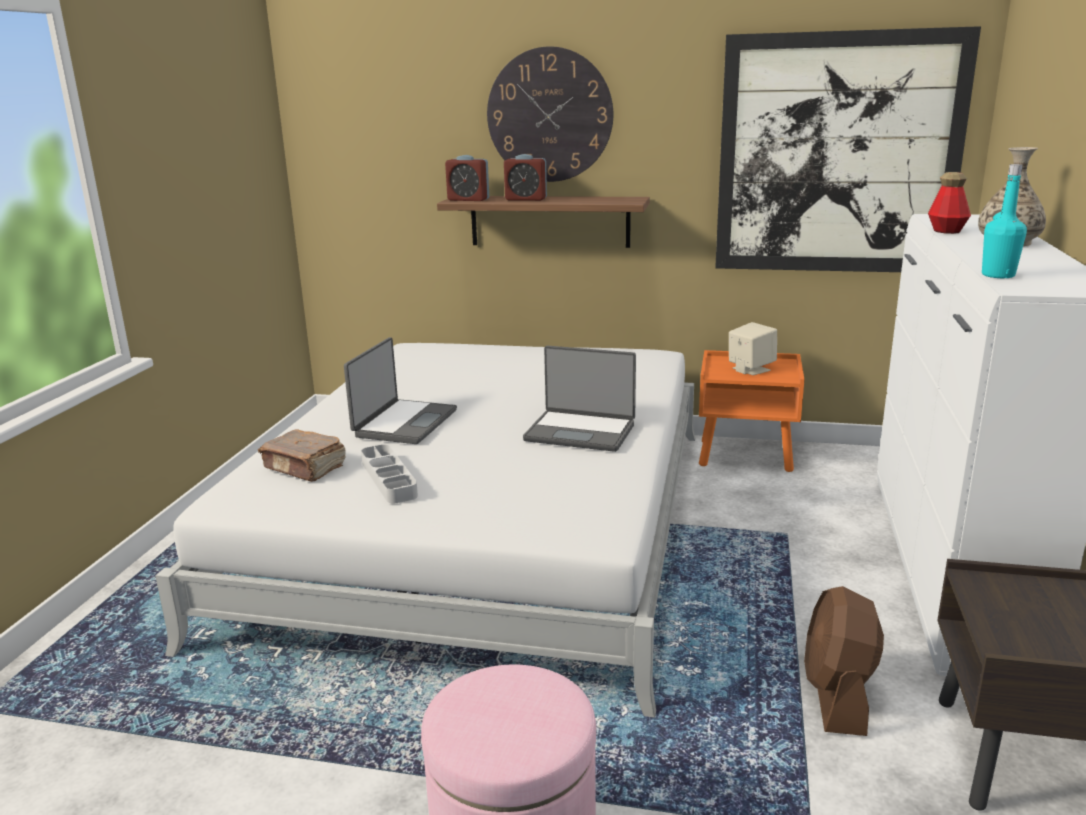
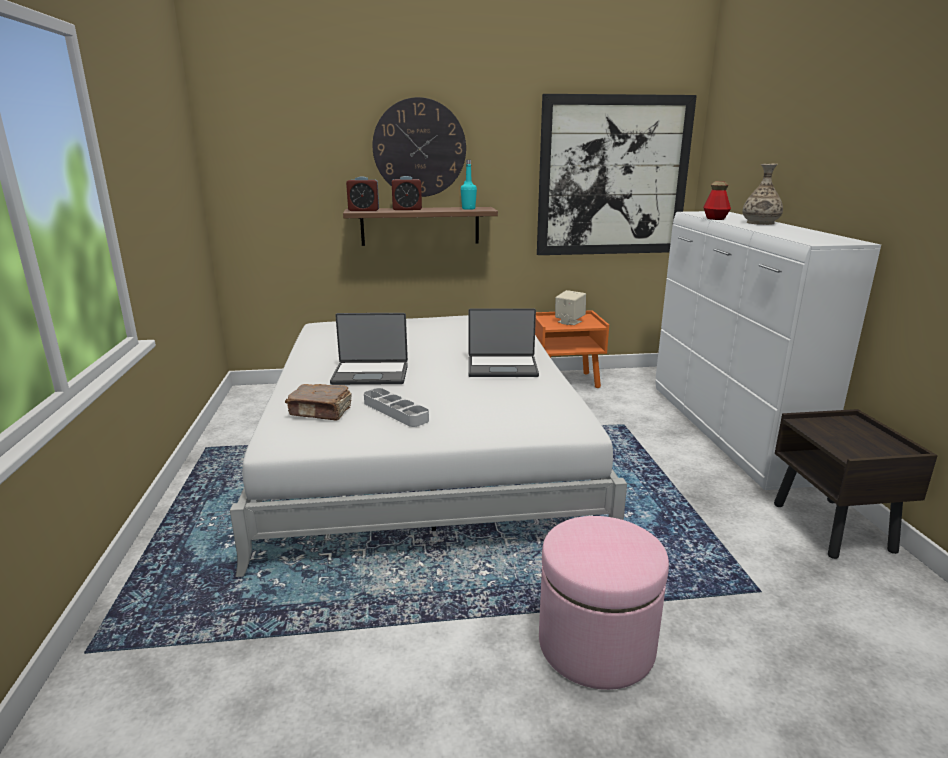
camera: 20 degrees left, 0 degrees up
laptop [344,337,457,444] -> laptop turned 90 degrees clockwise [330,313,408,385]
brown fan [804,586,884,736] -> none
turquoise bottle [982,164,1027,278] -> turquoise bottle moved to [461,160,477,210]

